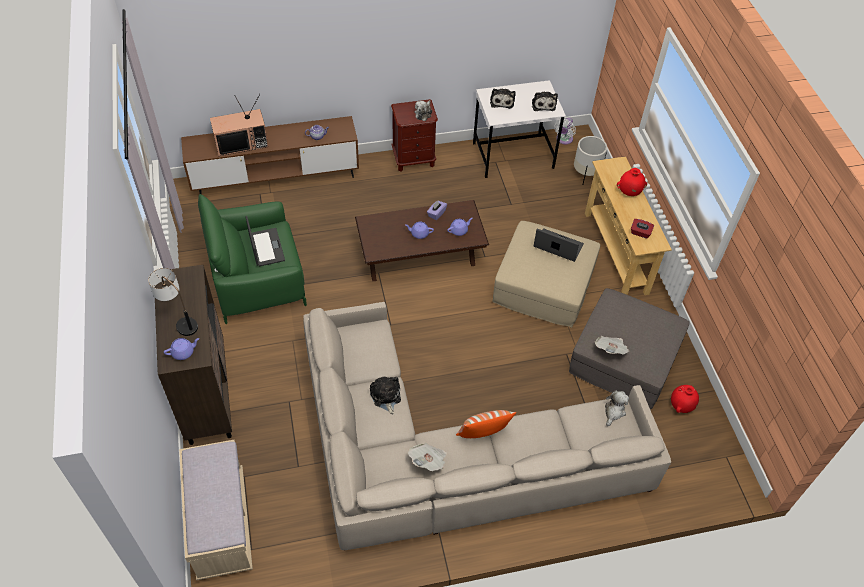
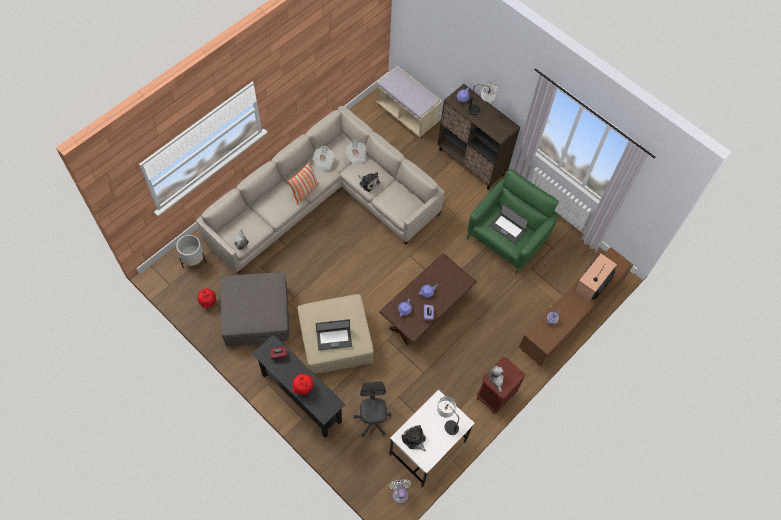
camera: 145 degrees right, 10 degrees up
plush toy [490,88,516,109] -> table lamp [437,396,459,435]
white planter [574,136,607,185] -> white planter moved to [176,235,206,268]
beige console table [585,156,672,295] -> black console table [252,334,346,438]
newspaper [595,336,629,354] -> newspaper moved to [345,140,367,167]
none -> grey office chair [353,381,392,437]

